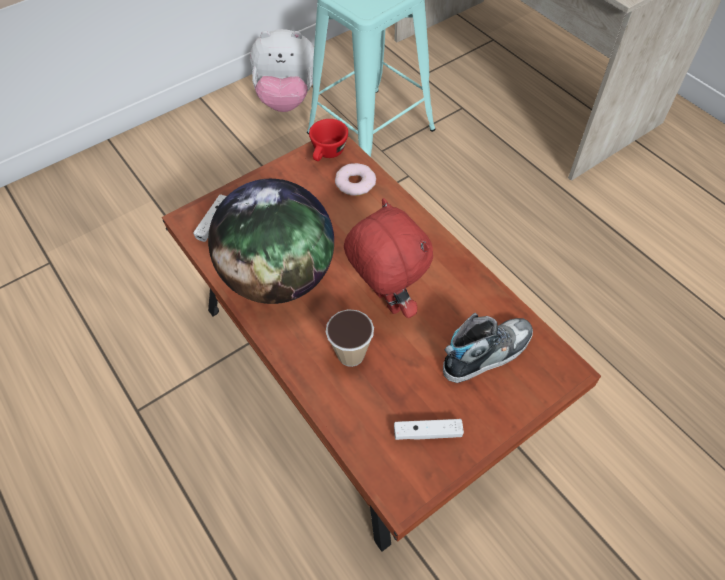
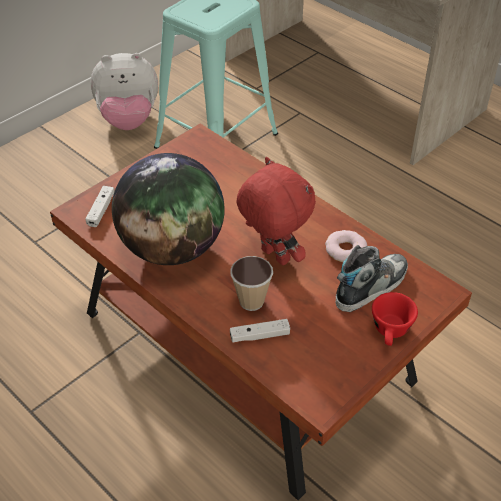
camera: 10 degrees left, 10 degrees down
red cup [309,119,348,161] -> red cup moved to [372,292,418,346]
donut [335,163,376,196] -> donut moved to [325,230,367,262]
white game controller [394,419,464,440] -> white game controller moved to [230,319,290,342]

